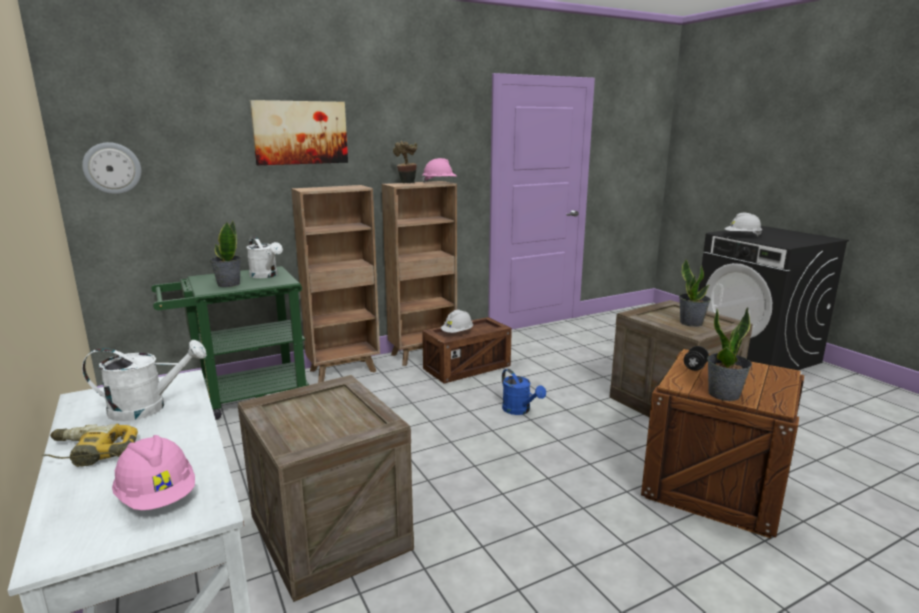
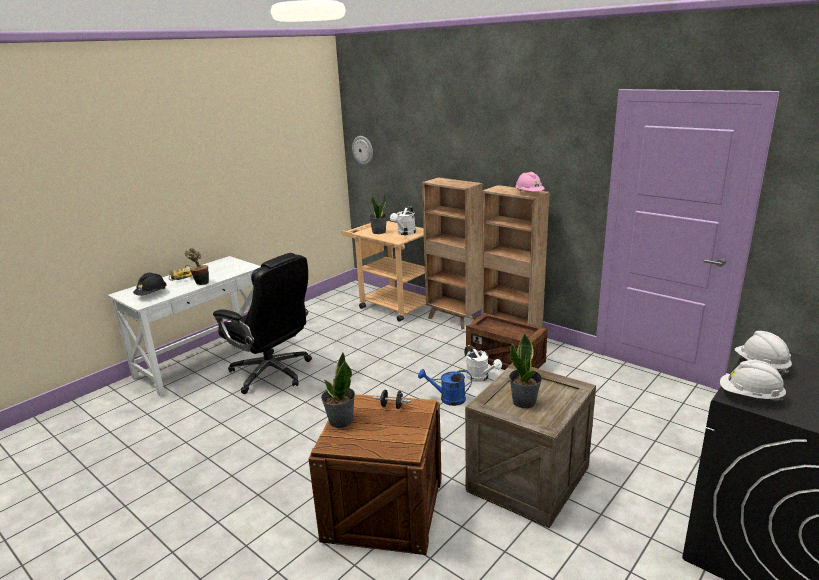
camera: 70 degrees right, 5 degrees up
white watering can [82,340,207,421] -> white watering can moved to [464,345,502,382]
pink hard hat [112,435,195,510] -> black hard hat [133,273,167,295]
green cart [151,266,309,420] -> beige cart [341,221,426,322]
crate [237,375,414,602] -> black office chair [213,253,312,394]
picture [250,100,348,165] -> none
potted plant [393,141,418,183] -> potted plant moved to [185,248,209,285]
white hard hat [441,310,473,333] -> white hard hat moved to [720,360,786,401]
blue watering can [502,369,546,415] -> blue watering can turned 60 degrees clockwise [418,369,472,406]

